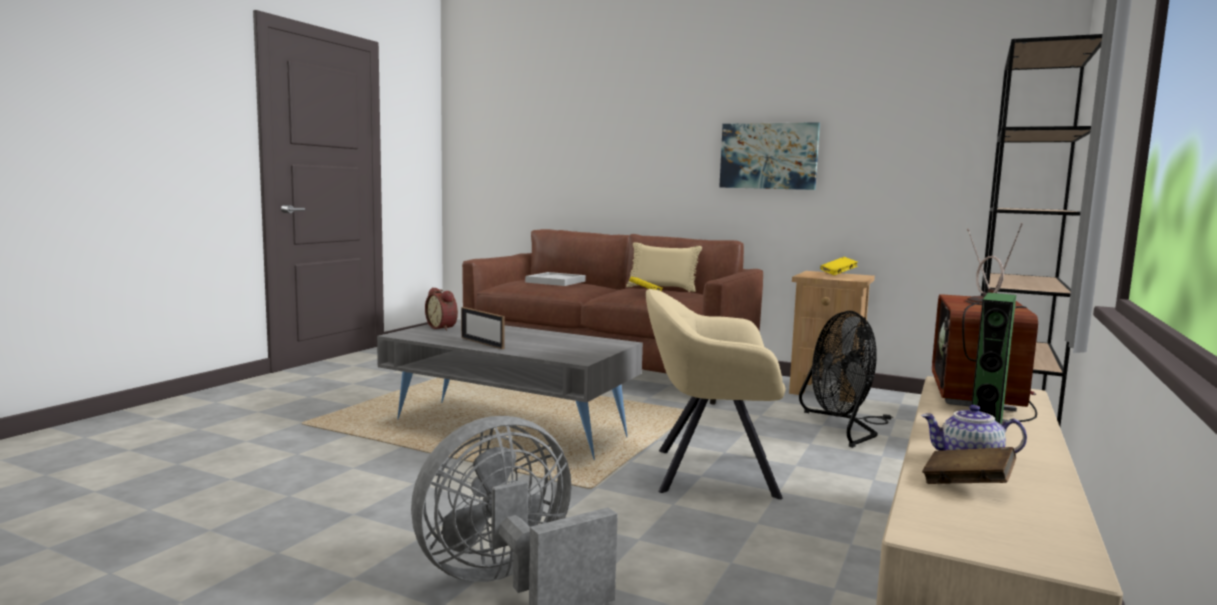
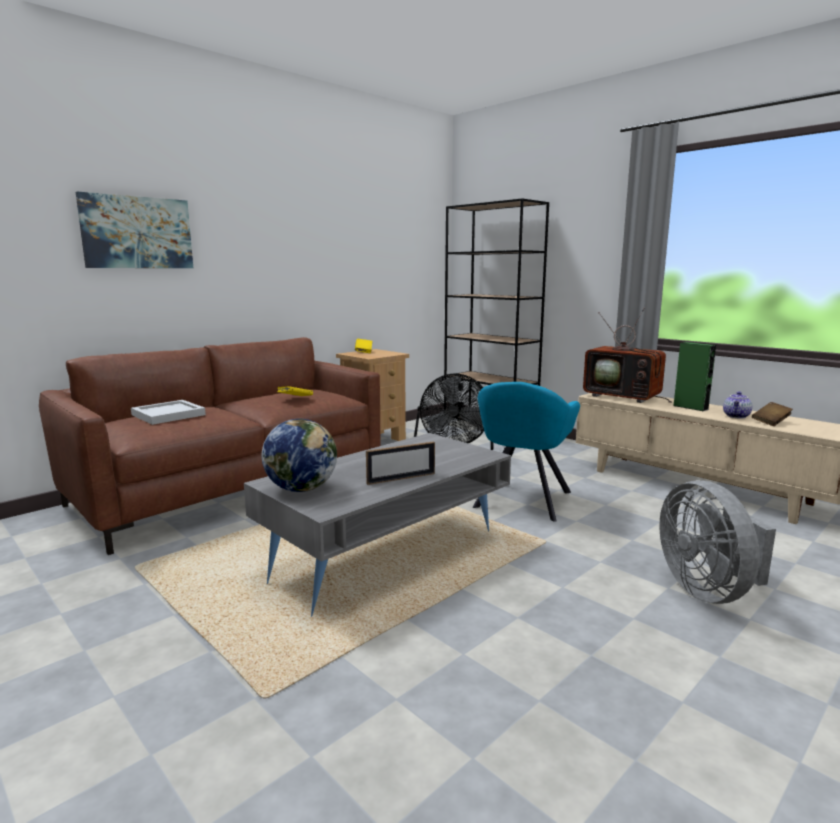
camera: 70 degrees left, 5 degrees up
alarm clock [425,287,458,331] -> globe [262,419,337,492]
beige pillow [626,242,702,292] -> none
beige armchair [646,289,786,499] -> turquoise armchair [473,382,580,522]
picture [719,122,820,190] -> picture moved to [76,192,193,268]

